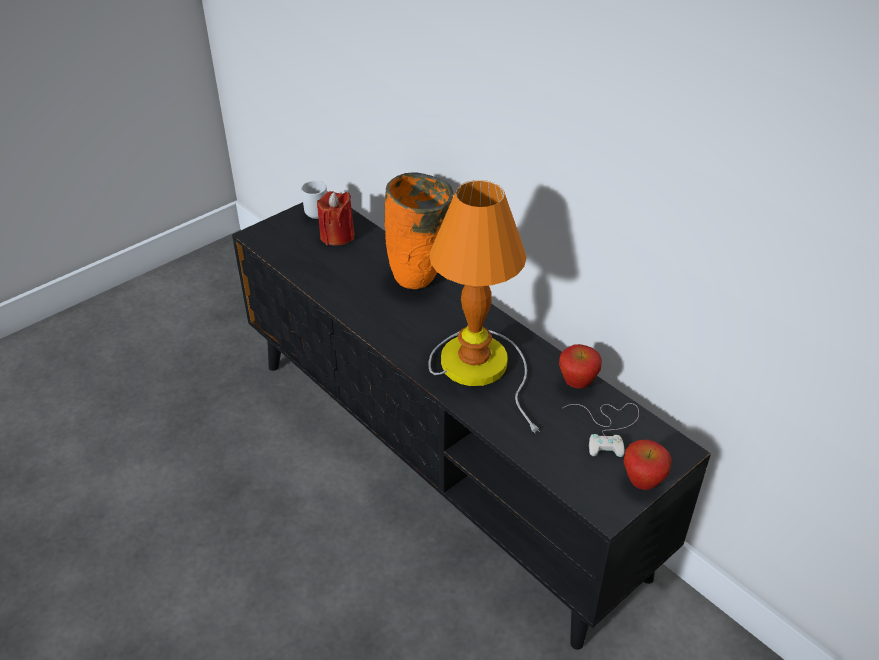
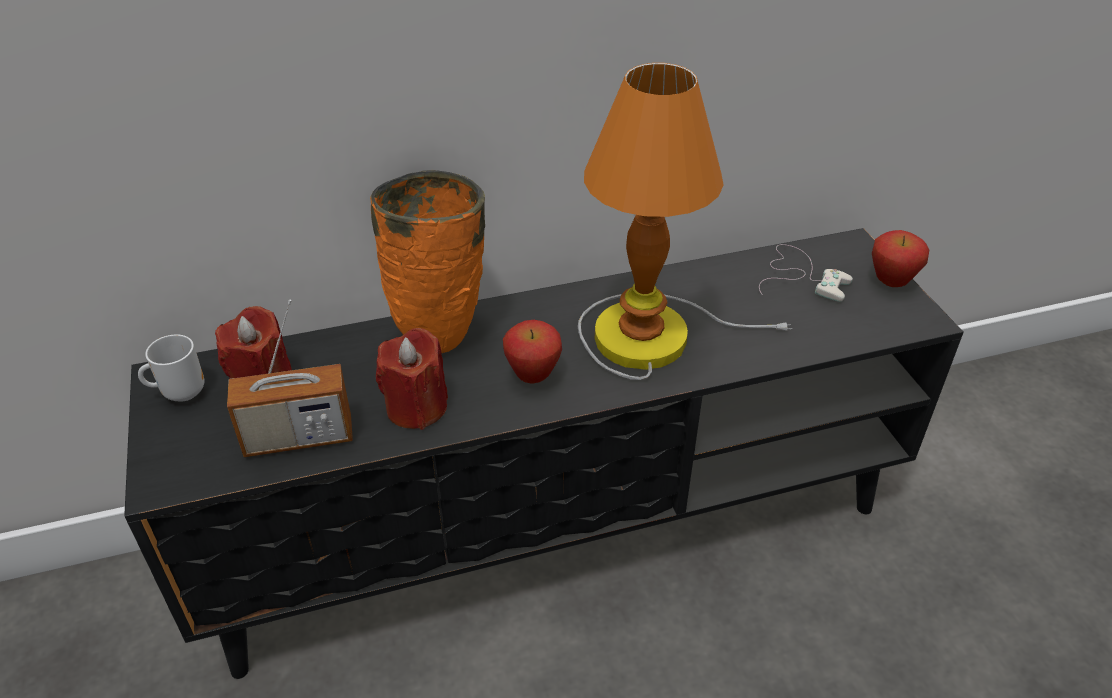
camera: 65 degrees left, 0 degrees up
apple [559,344,602,389] -> apple moved to [503,320,562,384]
none -> radio [227,300,353,457]
none -> red candle [376,328,448,430]

